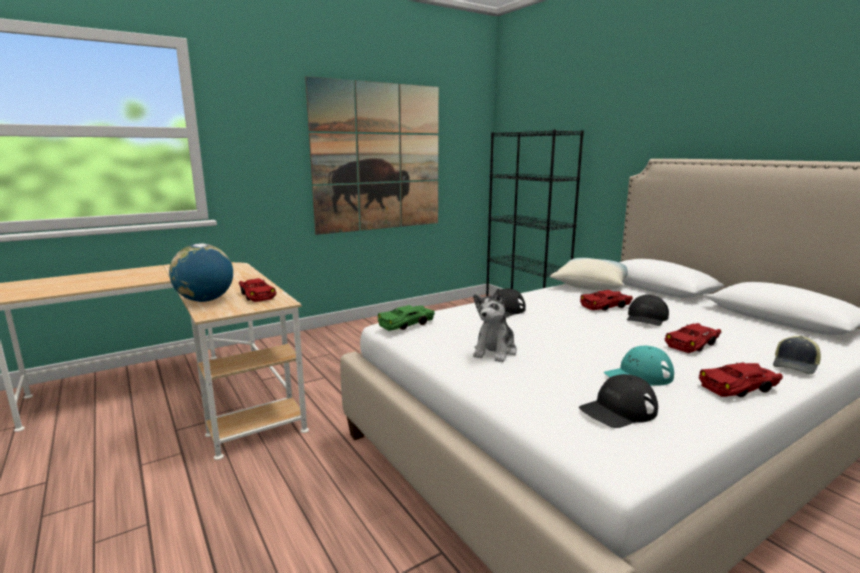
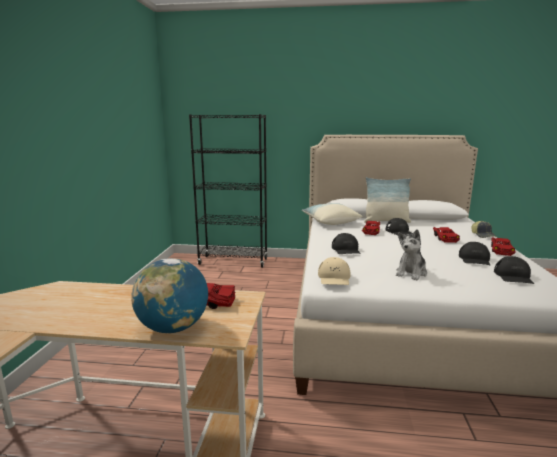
camera: 50 degrees left, 0 degrees up
picture [305,76,439,235] -> none
green toy car [378,305,435,331] -> beige cap [318,257,351,285]
plush toy [473,288,517,362] -> plush toy turned 60 degrees clockwise [396,229,427,280]
turquoise cap [604,346,674,386] -> black cap [459,242,490,265]
none -> pillow [364,177,411,223]

